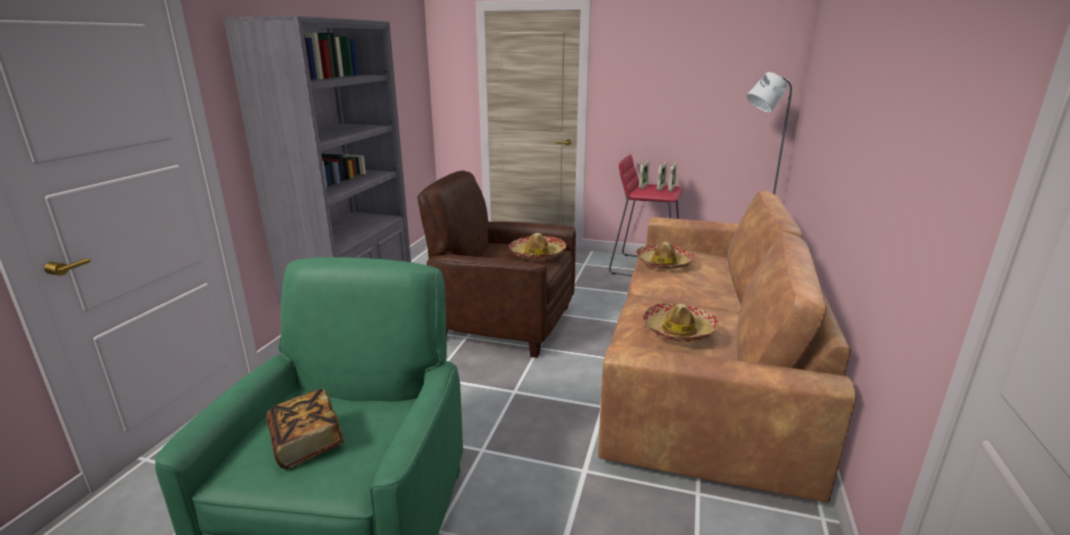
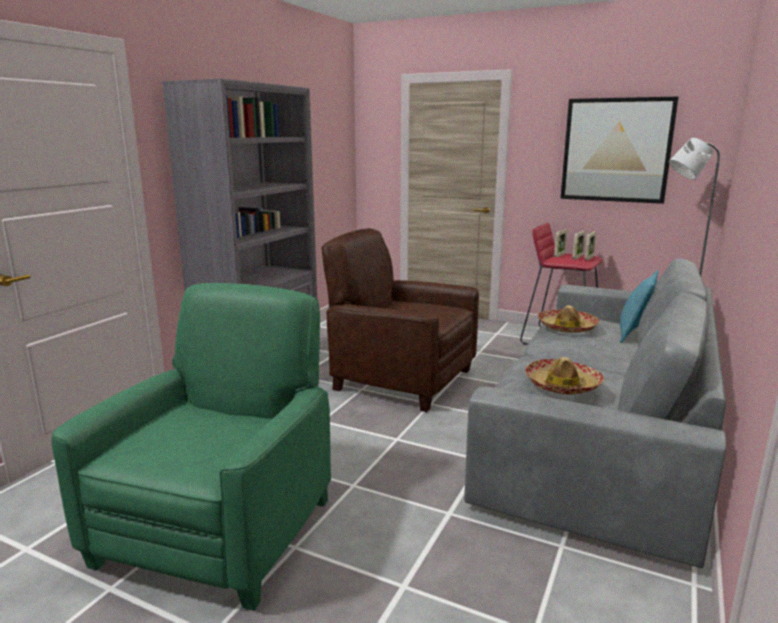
camera: 10 degrees right, 5 degrees down
book [266,389,344,469] -> none
hat [509,233,566,260] -> none
brown sofa [598,191,856,502] -> grey sofa [464,258,726,568]
none -> picture [560,97,678,204]
none -> turquoise pillow [620,270,658,343]

